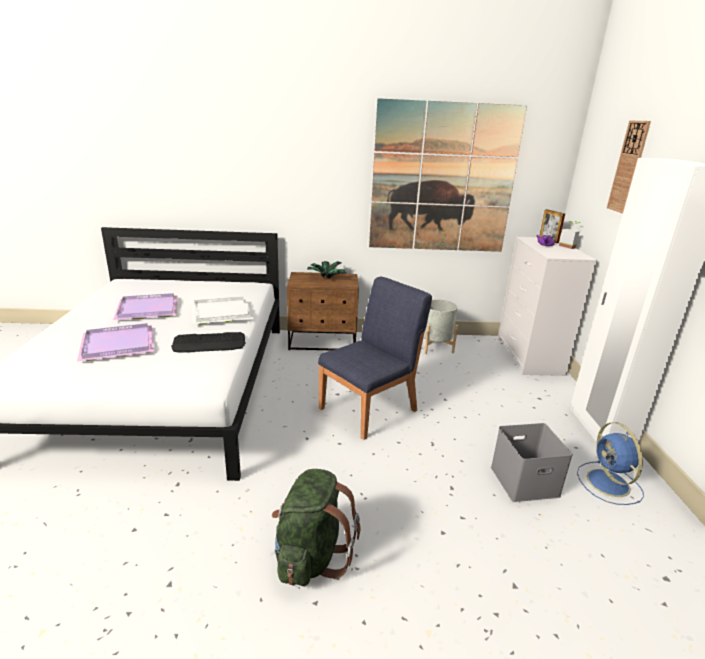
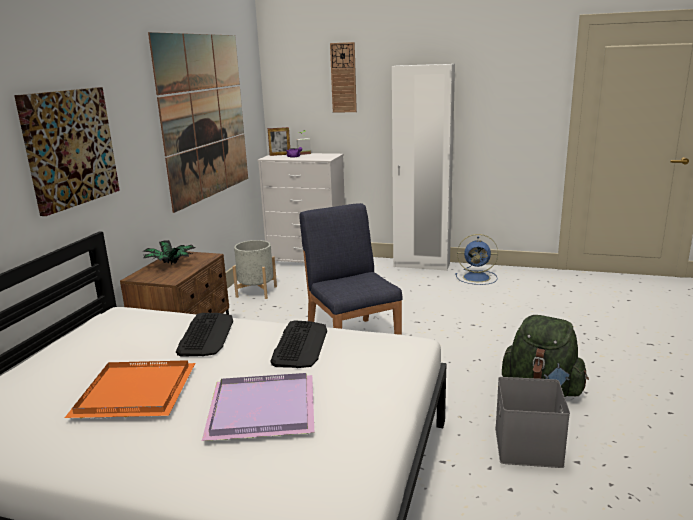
camera: 70 degrees left, 5 degrees down
purple tray [113,293,178,320] -> orange tray [65,360,195,418]
white tray [191,297,253,325] -> keyboard [176,313,233,357]
grey storage box [491,423,573,502] -> grey storage box moved to [495,377,570,468]
none -> picture [14,87,120,216]

